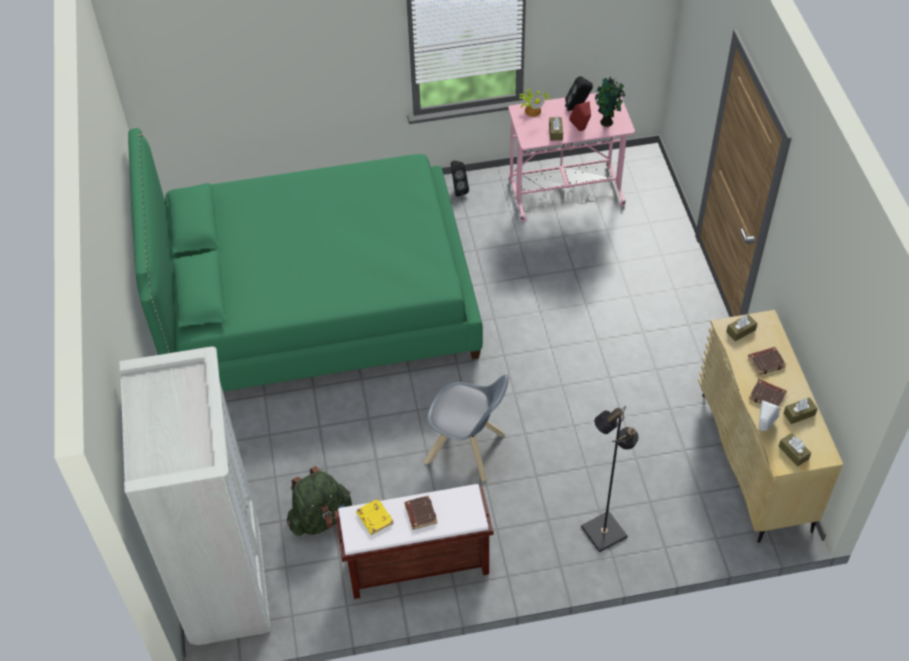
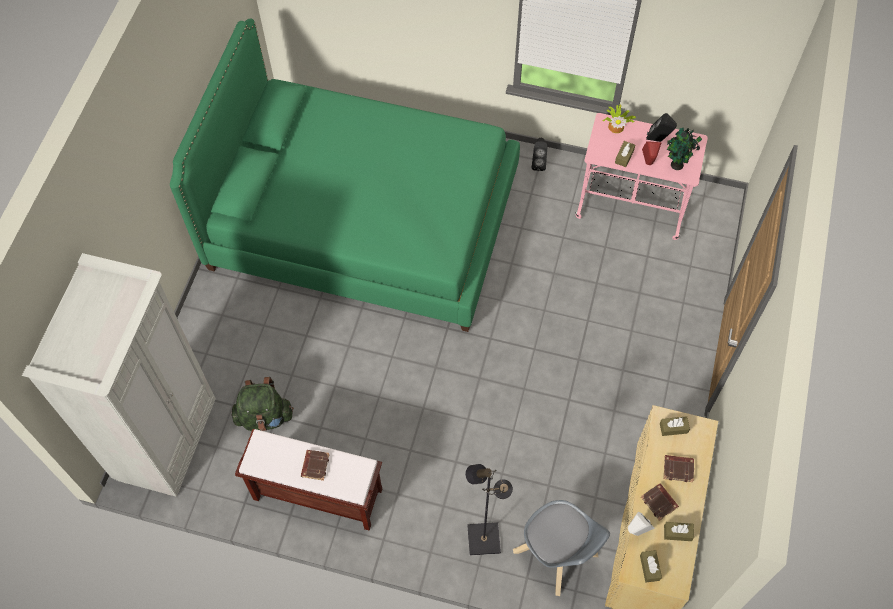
camera: 25 degrees right, 10 degrees up
yellow book [356,499,394,535] -> none
grey chair [424,375,509,482] -> grey chair moved to [513,500,610,596]

